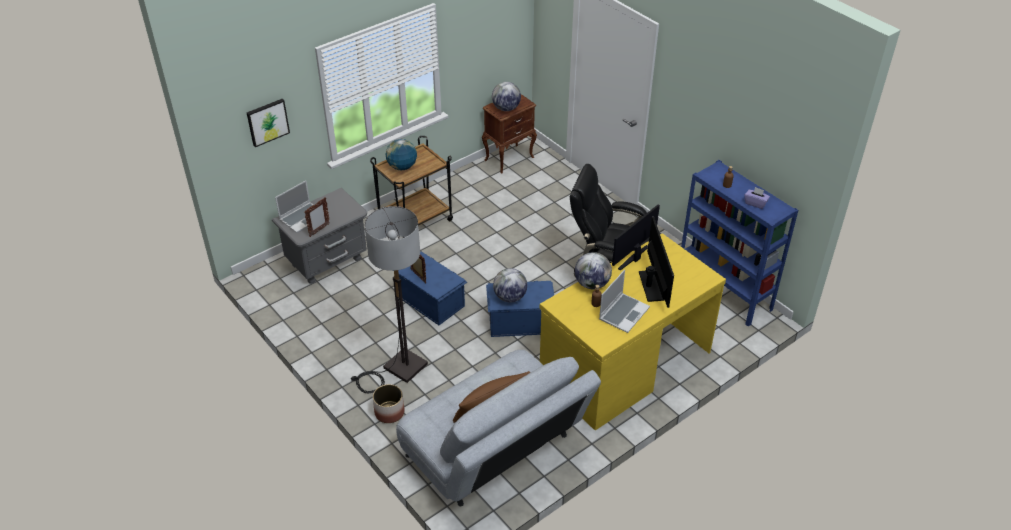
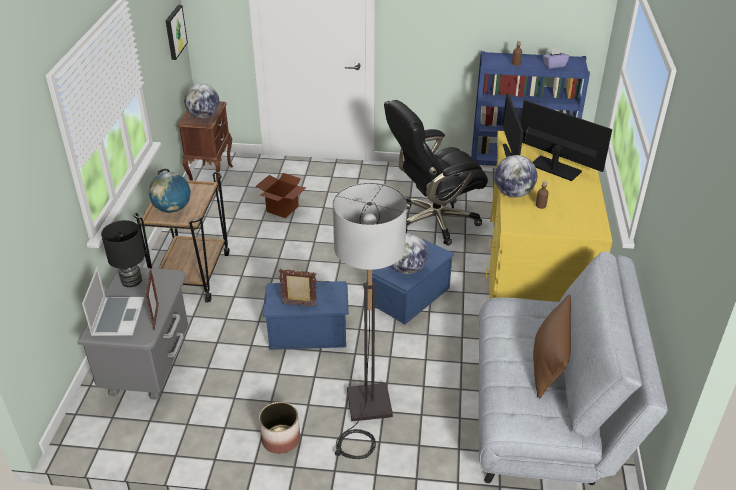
camera: 45 degrees left, 5 degrees down
picture [247,99,290,147] -> picture moved to [166,5,188,60]
planter [373,384,405,423] -> planter moved to [259,402,300,454]
laptop [599,270,650,333] -> none
none -> black table lamp [101,220,145,287]
none -> cardboard box [256,173,307,218]

